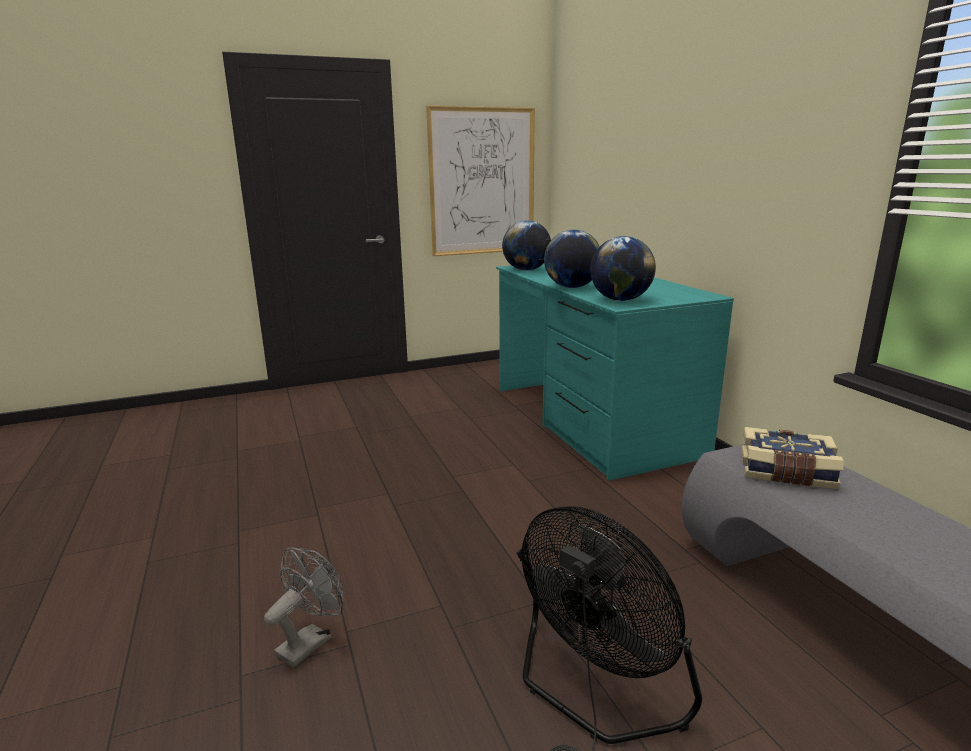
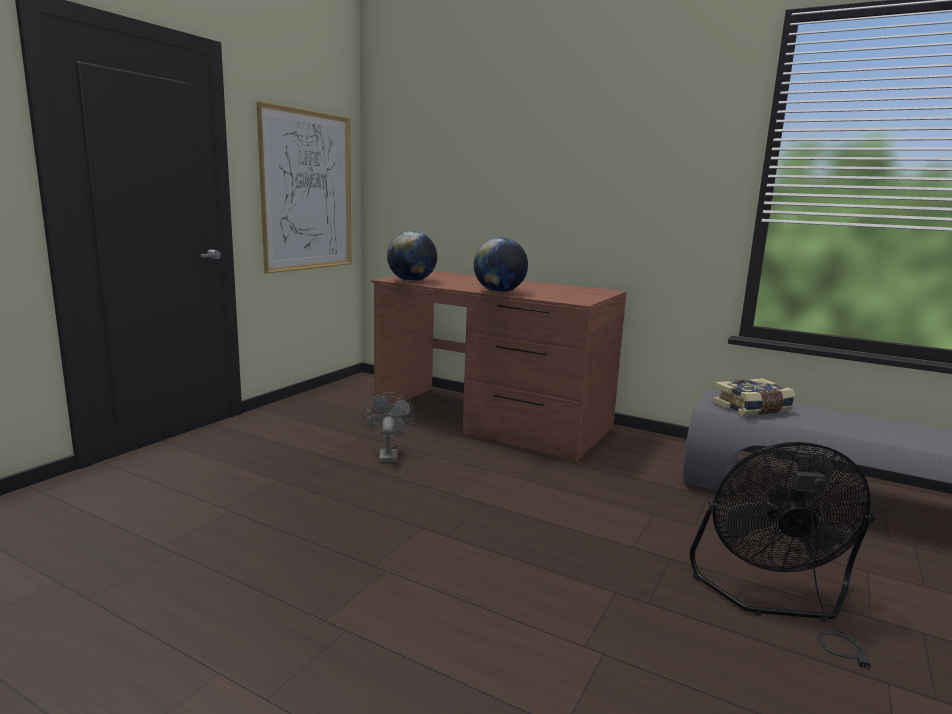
camera: 40 degrees left, 5 degrees down
grey fan [264,547,343,668] -> grey fan moved to [363,392,415,462]
turquoise desk [496,264,734,481] -> brown desk [371,271,627,462]
globe [590,236,656,301] -> none

